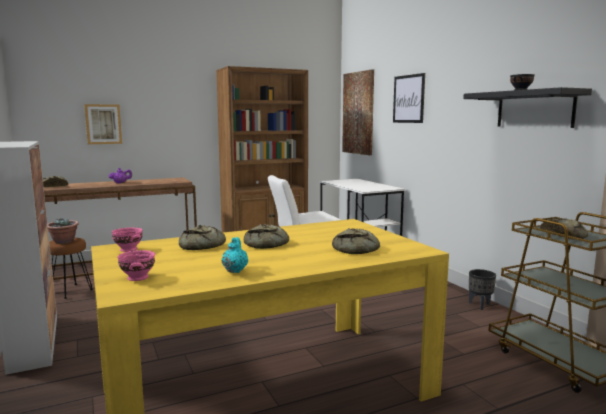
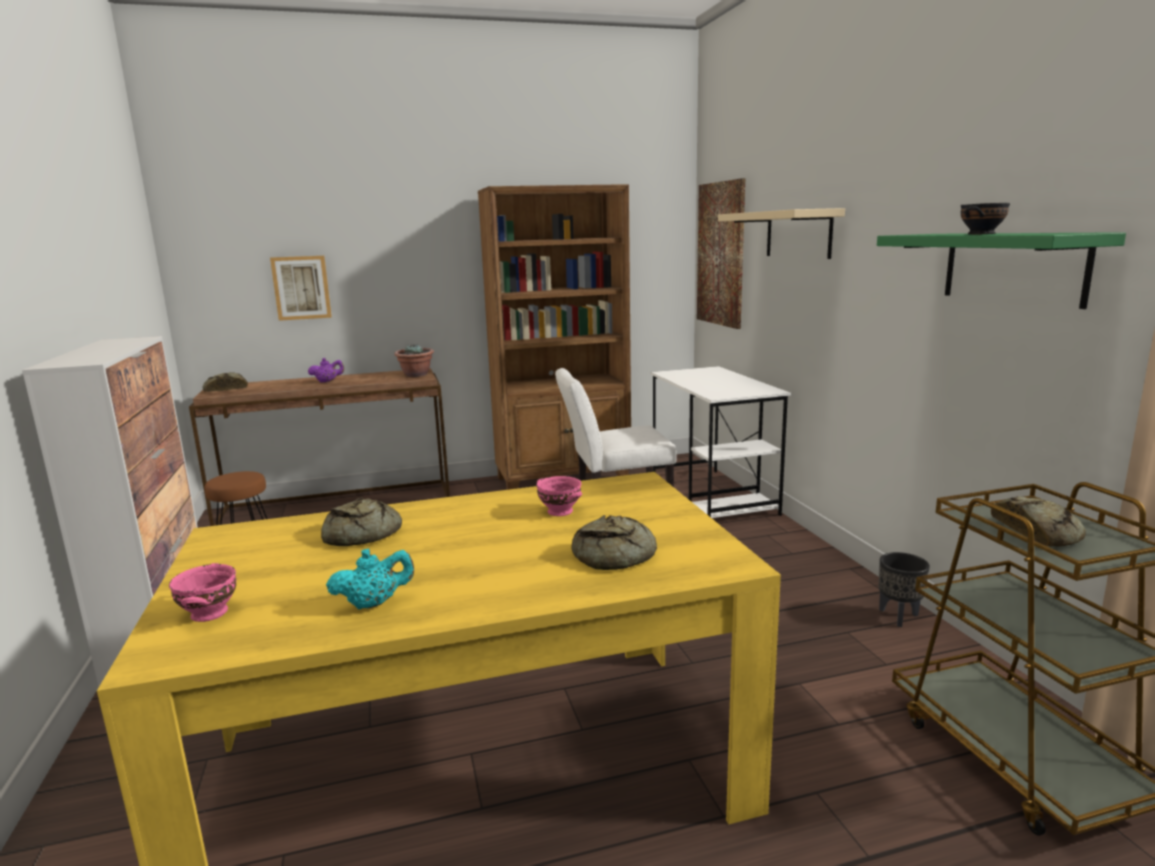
camera: 10 degrees right, 5 degrees up
potted plant [47,218,79,244] -> potted plant moved to [394,344,434,377]
pink bowl [111,227,143,252] -> pink bowl moved to [536,476,582,516]
turquoise teapot [222,237,248,273] -> turquoise teapot turned 60 degrees clockwise [326,549,414,609]
bread [244,224,289,249] -> none
picture [393,73,425,123] -> beige shelf [718,208,845,259]
black shelf [463,87,592,128] -> green shelf [877,232,1126,309]

